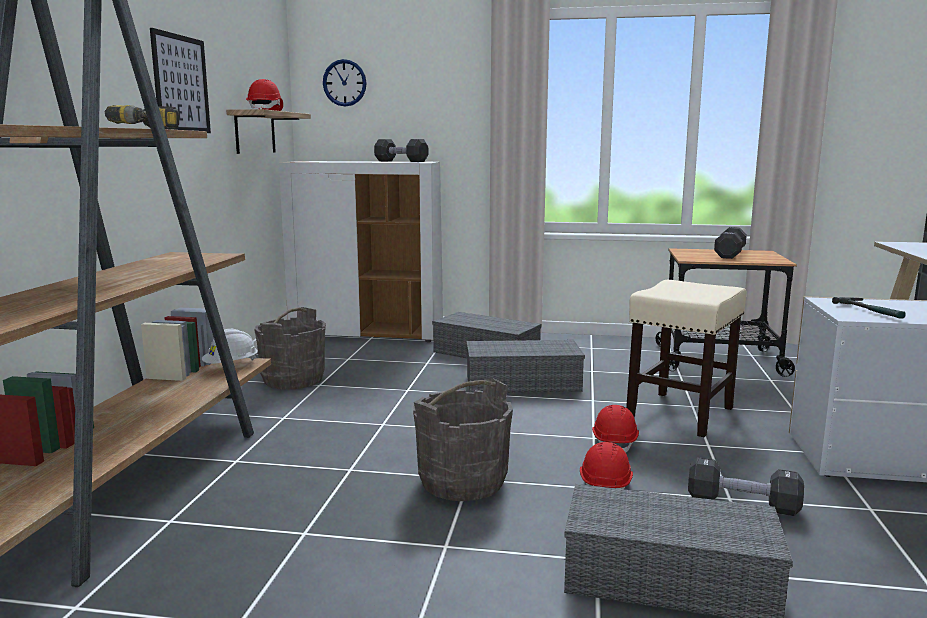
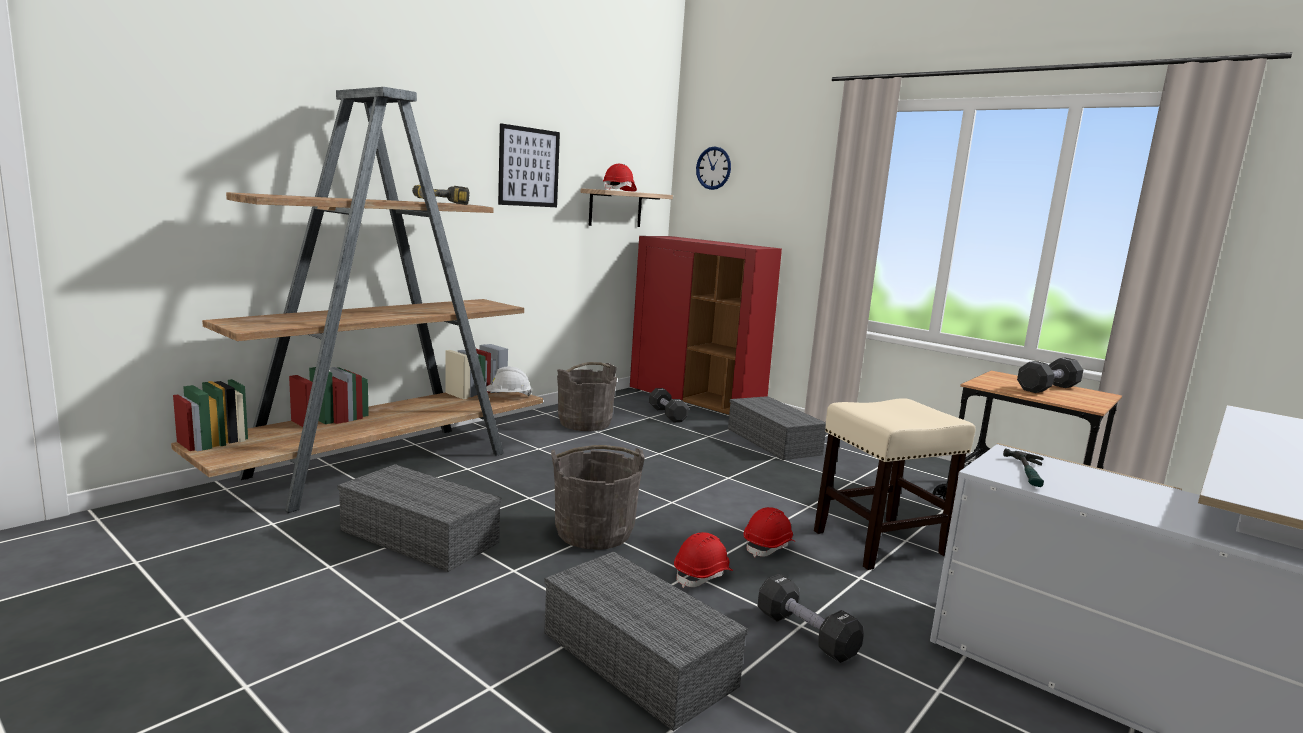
camera: 30 degrees right, 0 degrees up
white cabinet [279,161,443,342] -> red cabinet [630,236,782,415]
black dumbbell [374,139,428,162] -> black dumbbell moved to [649,388,689,422]
grey storage box [466,340,585,393] -> grey storage box moved to [337,464,501,572]

